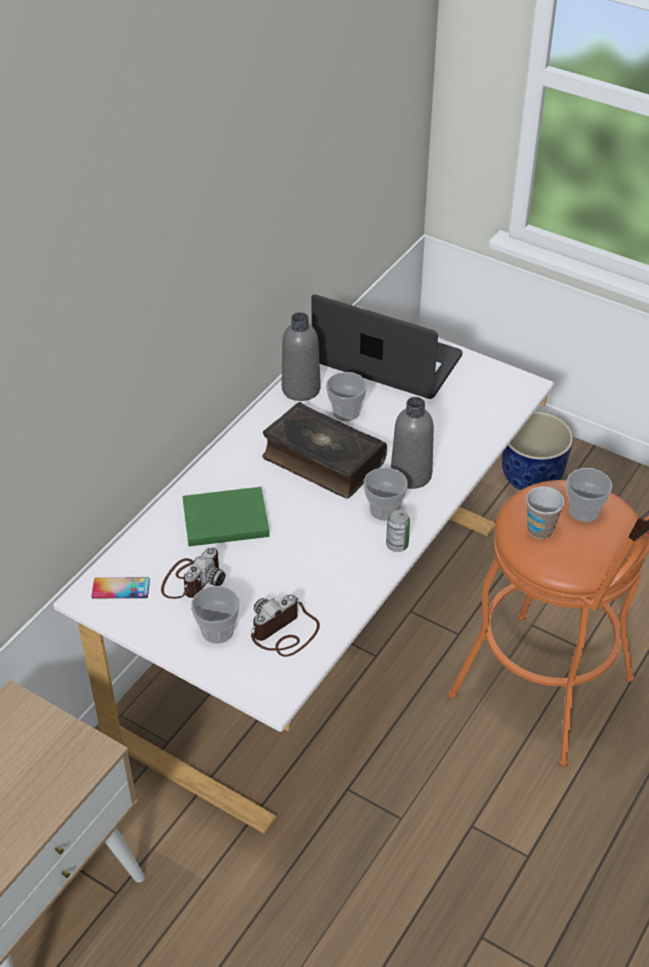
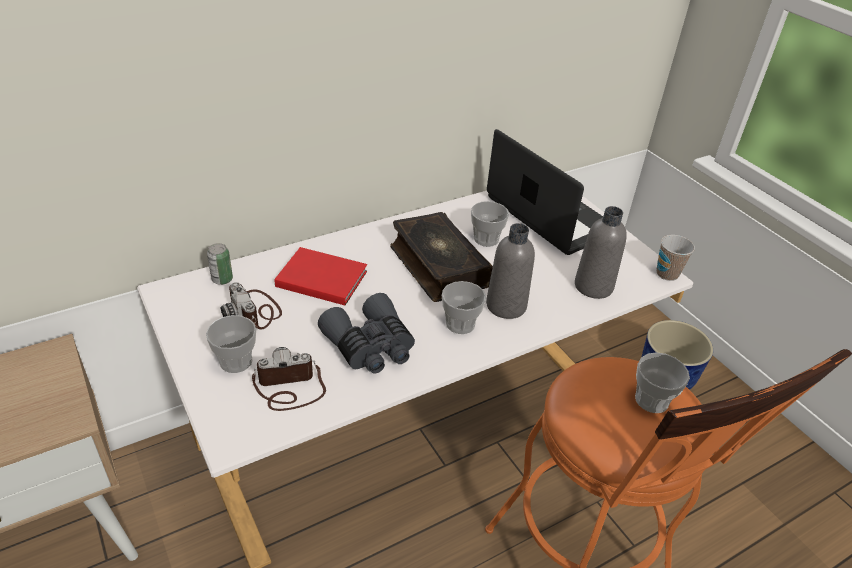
camera: 25 degrees right, 5 degrees down
phone [92,578,150,598] -> none
camera [161,547,226,599] -> camera turned 90 degrees clockwise [221,282,282,330]
green book [182,487,270,546] -> red book [274,247,367,305]
grey bottle [282,312,321,401] -> grey bottle moved to [575,206,627,299]
can [386,510,410,552] -> can moved to [207,243,233,285]
cup [526,486,565,539] -> cup moved to [656,235,695,281]
none -> grey binoculars [318,293,415,374]

